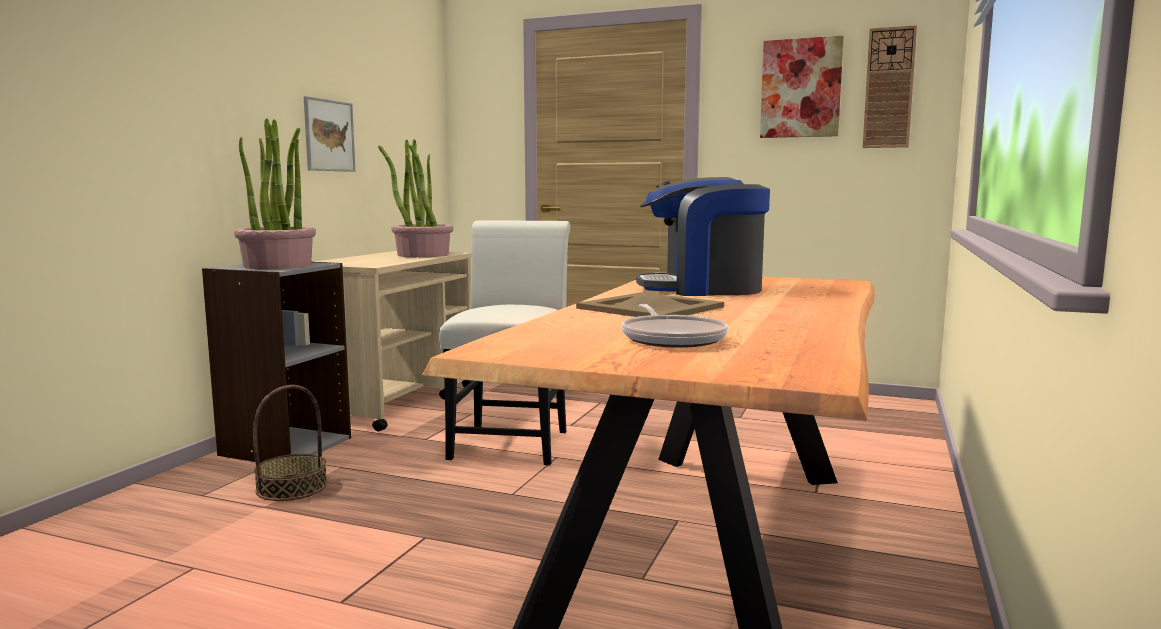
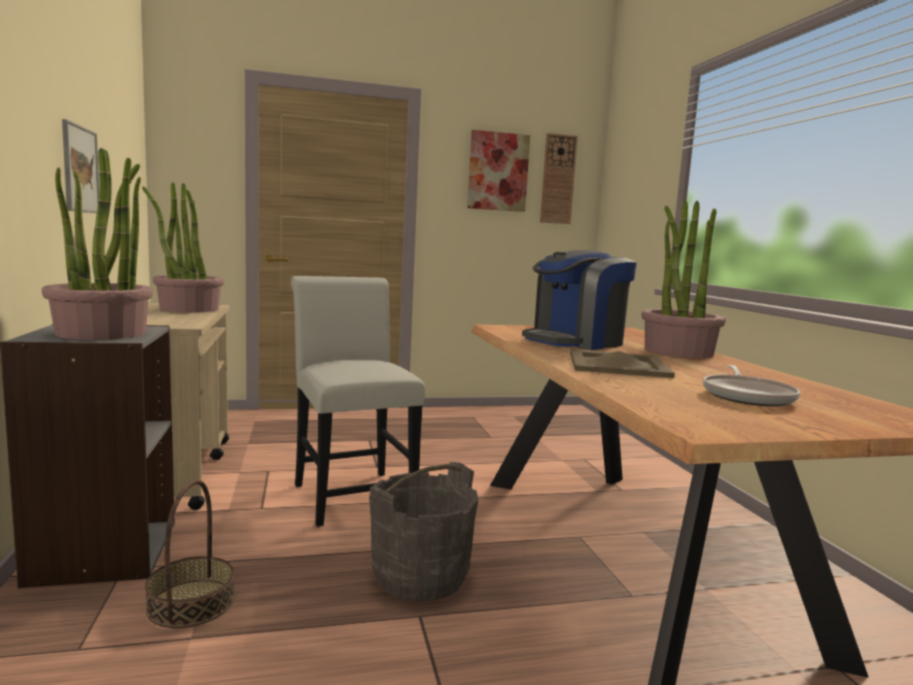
camera: 35 degrees left, 0 degrees up
frying pan [621,304,729,348] -> frying pan turned 60 degrees clockwise [703,365,800,406]
none -> grey bucket [369,462,478,601]
none -> potted plant [642,200,726,358]

